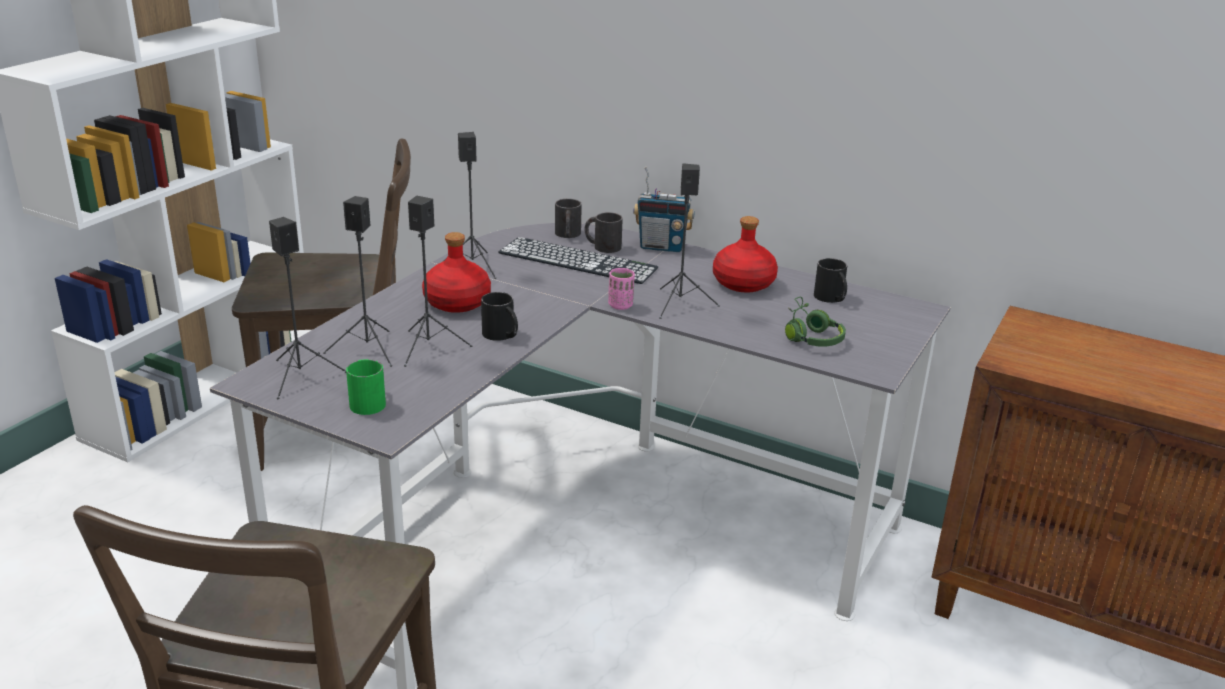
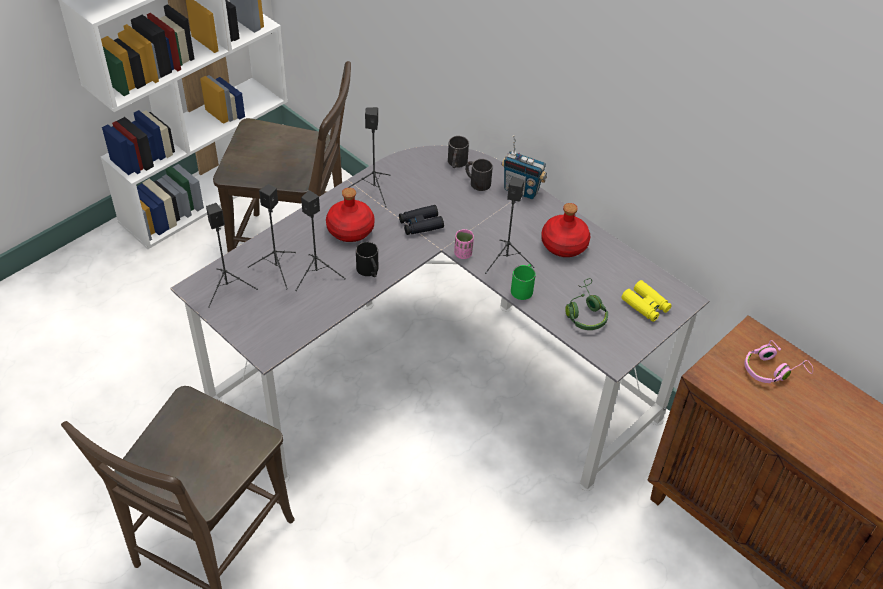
camera: 15 degrees right, 20 degrees up
green mug [346,359,386,415] -> green mug moved to [511,264,536,300]
keyboard [498,237,658,284] -> none
black mug [814,258,847,303] -> none
none -> black binoculars [399,205,444,235]
none -> yellow binoculars [621,280,672,322]
none -> pink headphones [744,340,813,383]

